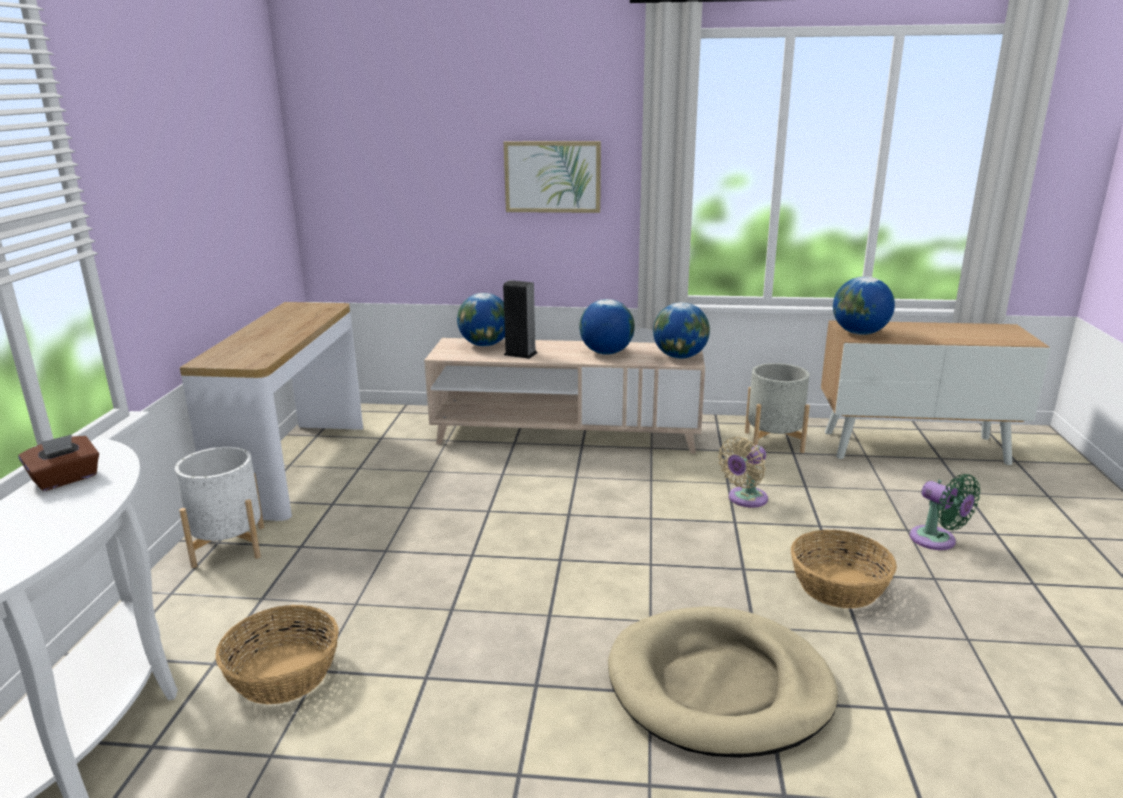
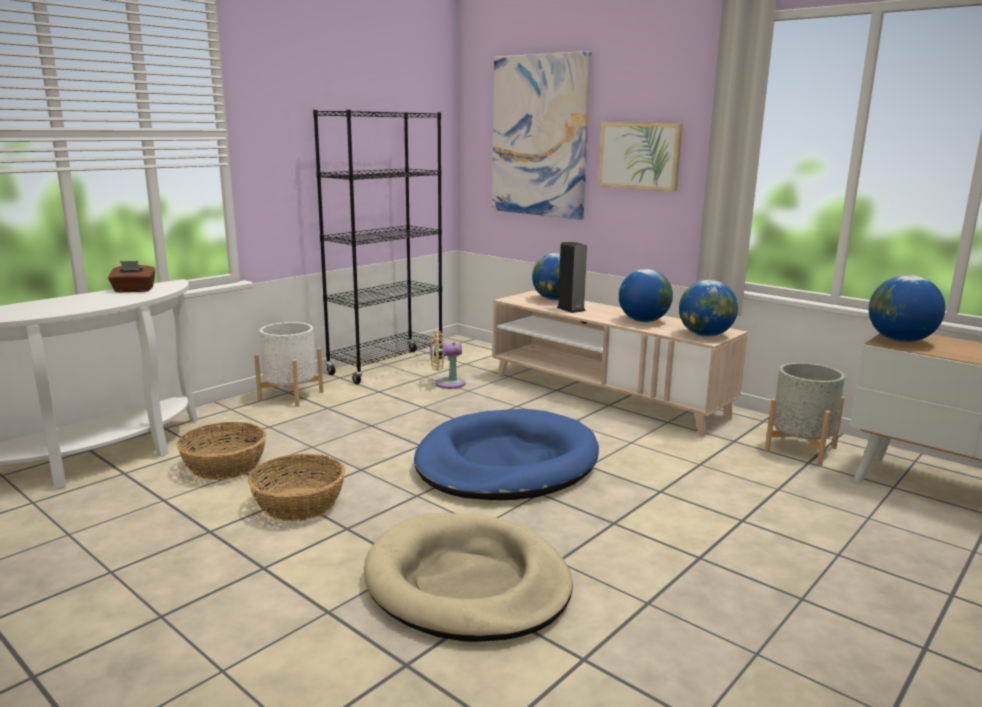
camera: 35 degrees right, 5 degrees down
console table [180,302,363,521] -> black bookcase [313,110,442,384]
beige fan [718,437,768,508] -> beige fan moved to [430,330,465,389]
basket [791,530,897,608] -> basket moved to [248,454,345,521]
green fan [910,474,980,550] -> none
none -> blue dog bed [414,409,599,500]
none -> picture [492,51,592,220]

